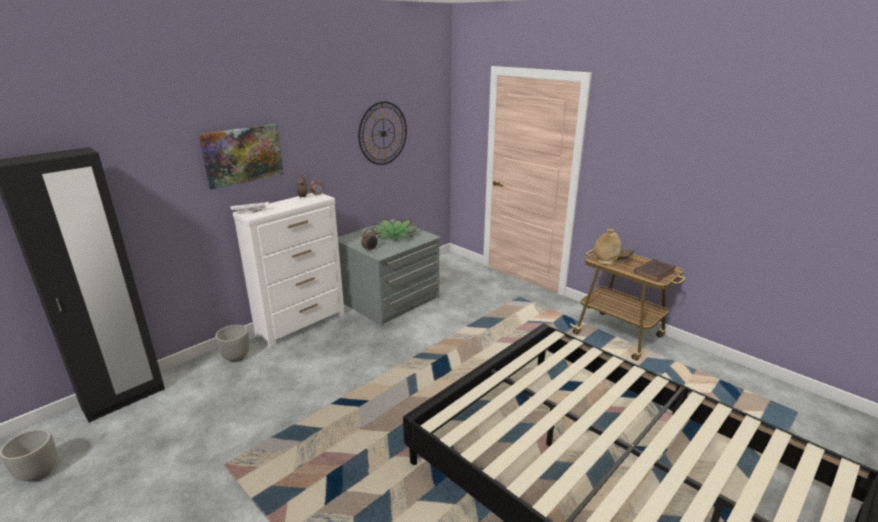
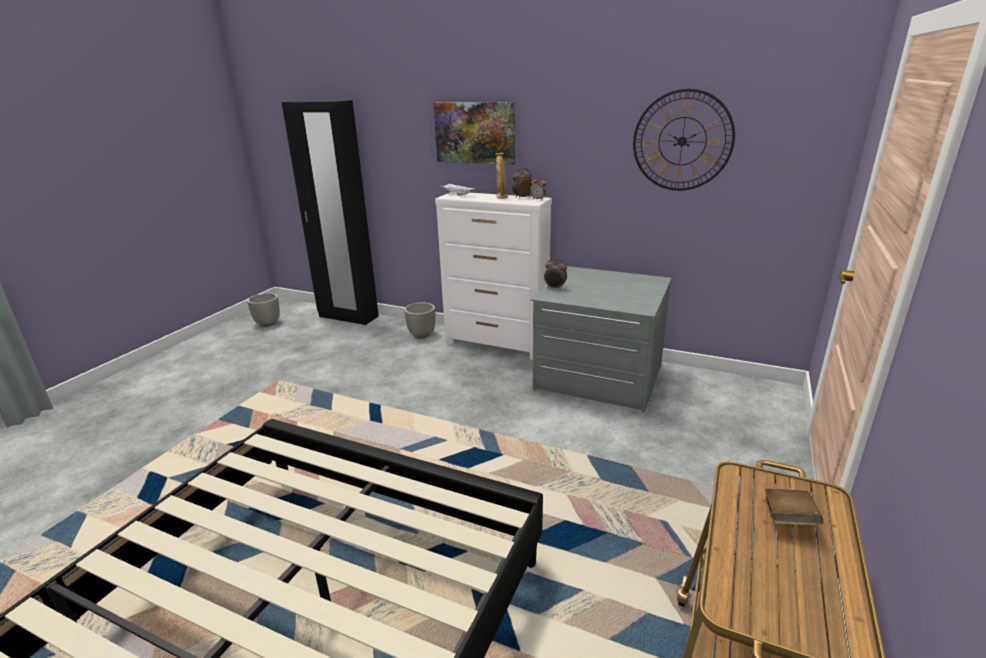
camera: 70 degrees right, 0 degrees up
potted plant [372,219,419,241] -> none
beige vase [594,229,621,265] -> beige vase moved to [496,153,508,199]
brown book [634,259,676,282] -> none

